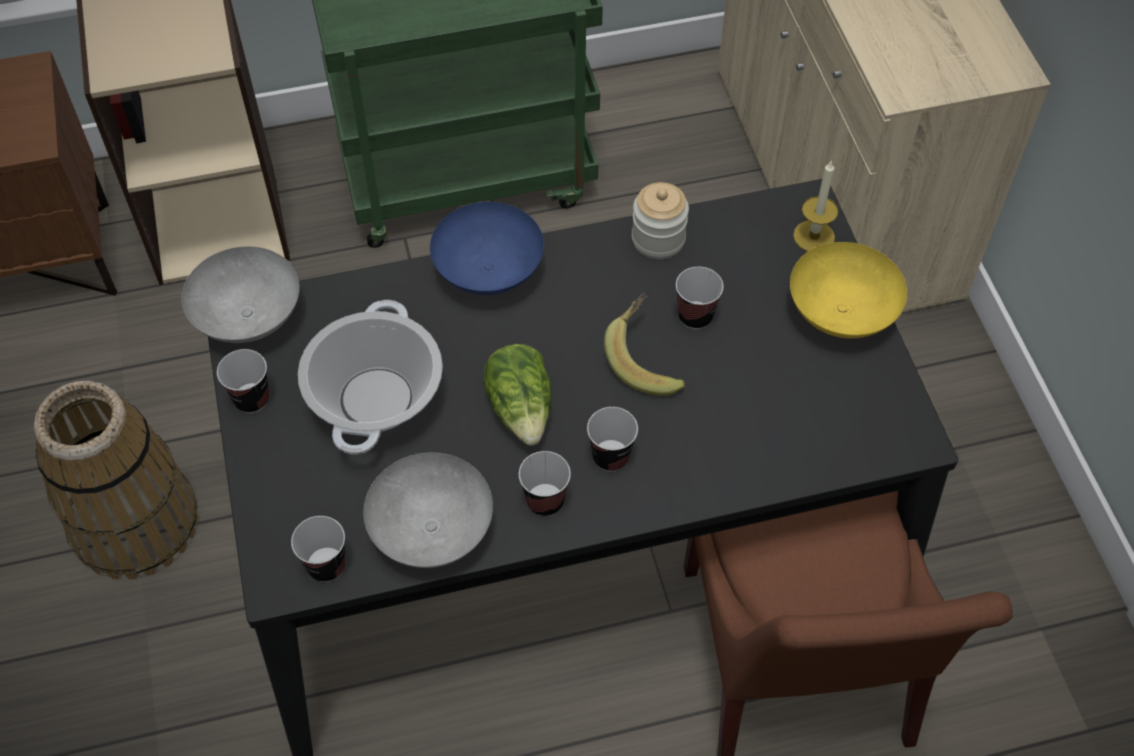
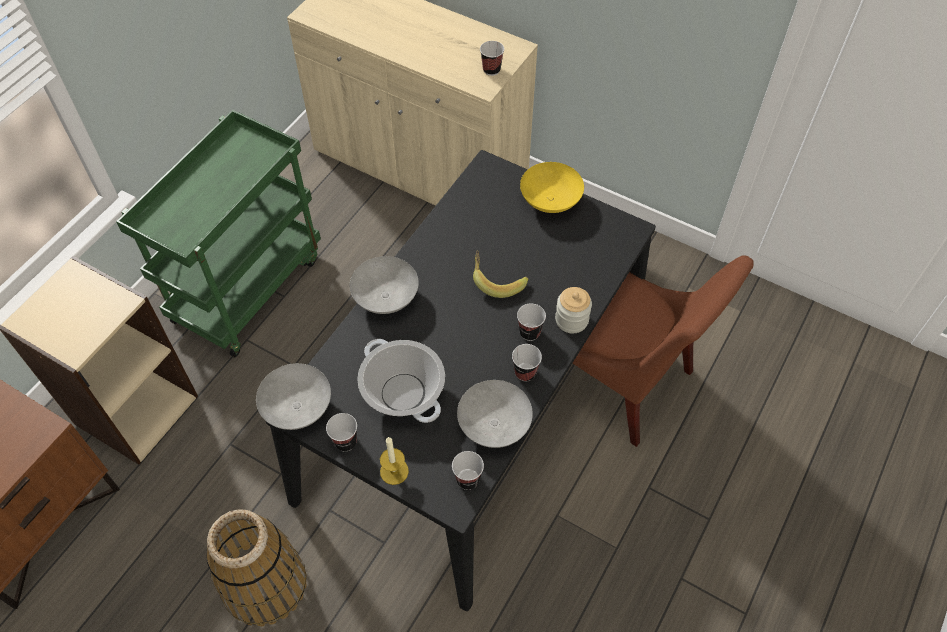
camera: 45 degrees left, 0 degrees up
blue bowl [430,202,544,295] -> grey bowl [350,256,419,314]
lettuce [483,344,551,446] -> none
jar [632,182,689,259] -> jar moved to [555,287,592,333]
cup [676,267,724,329] -> cup moved to [480,41,504,76]
candle [793,160,838,251] -> candle moved to [380,437,409,485]

